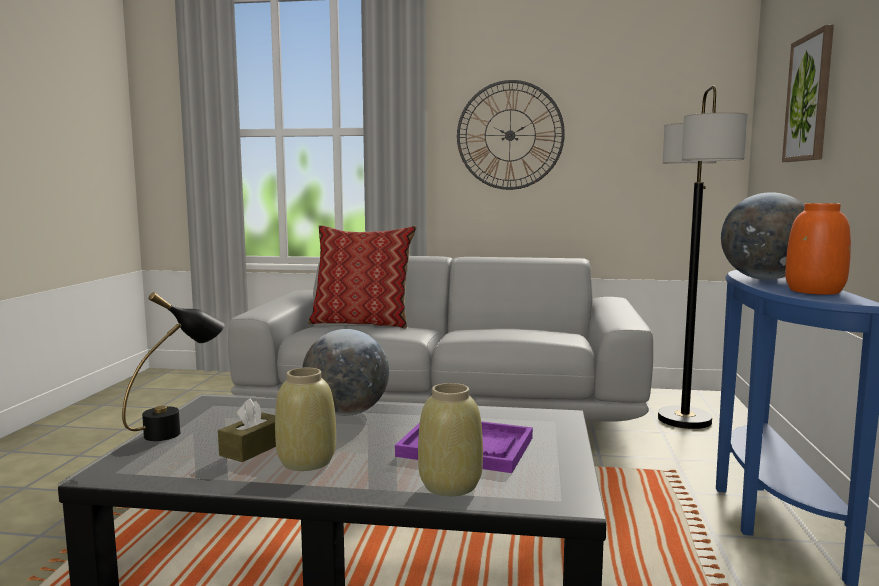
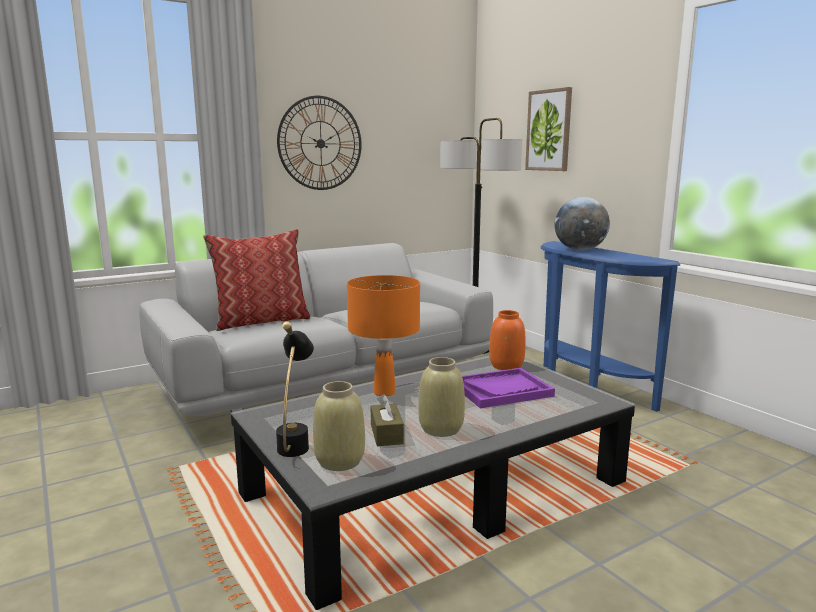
camera: 40 degrees left, 5 degrees up
globe [302,329,389,416] -> orange table lamp [347,275,420,396]
beige vase [418,383,483,496] -> beige vase moved to [313,381,365,471]
orange vase [785,203,851,295] -> orange vase moved to [489,310,526,370]

